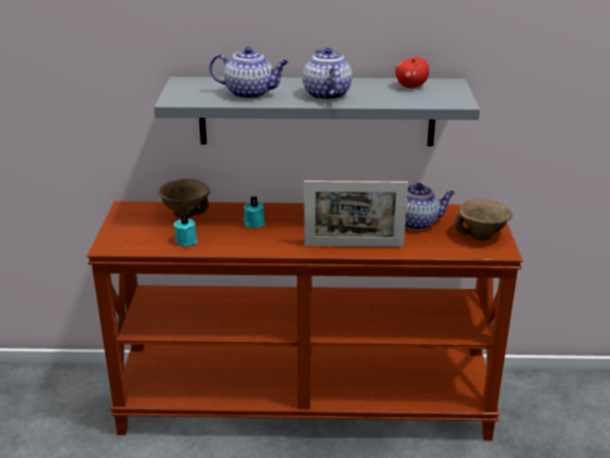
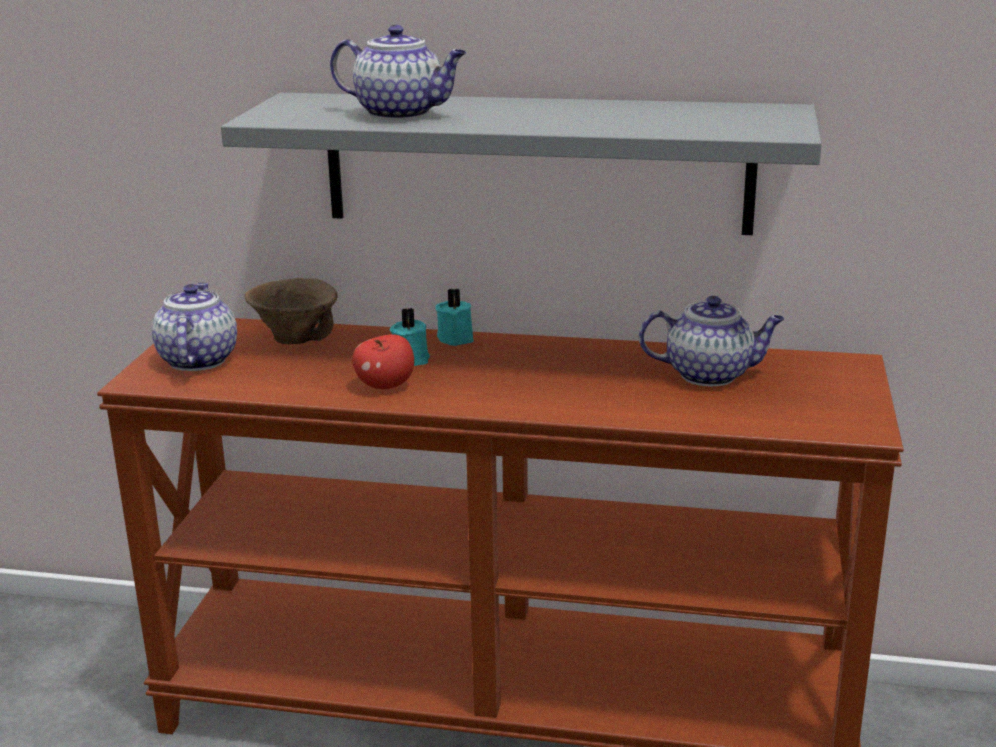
camera: 10 degrees right, 5 degrees down
turquoise candle [174,213,198,247] -> turquoise candle moved to [435,288,474,346]
teapot [303,48,352,100] -> teapot moved to [152,283,237,371]
picture frame [304,181,408,247] -> none
apple [395,57,429,88] -> apple moved to [352,334,414,389]
brown bowl [454,198,512,240] -> none

